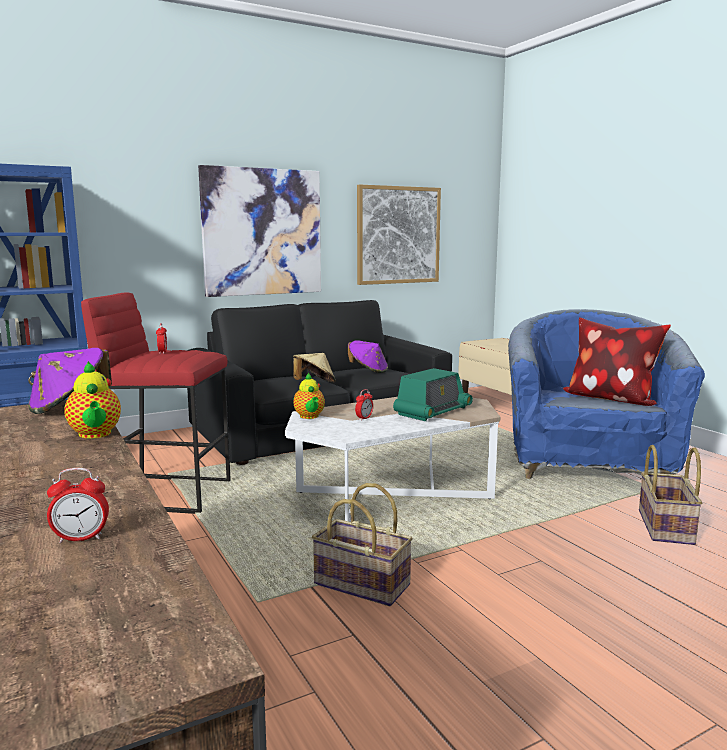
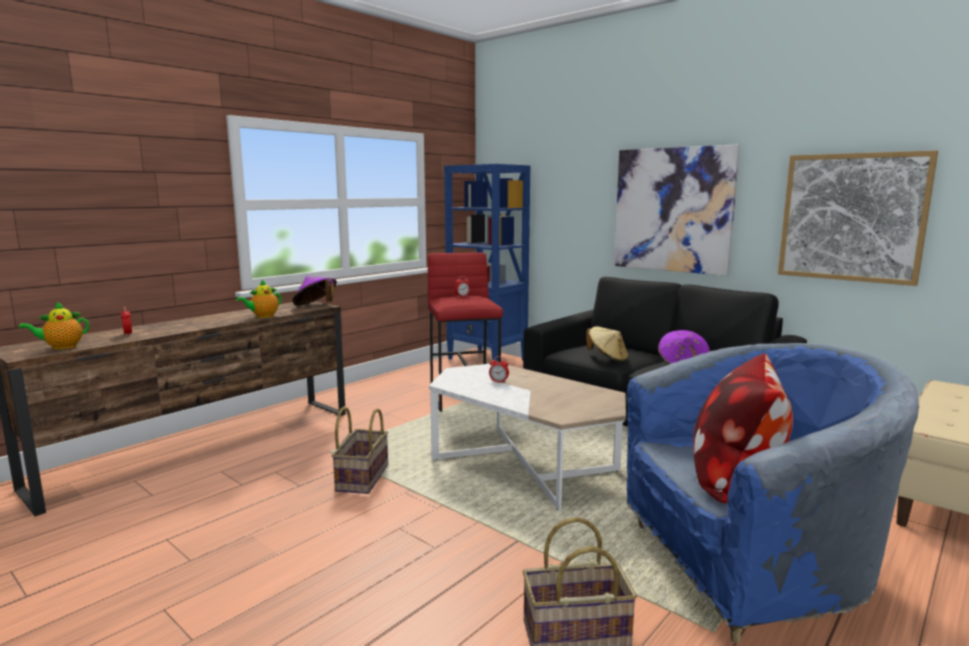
camera: 70 degrees right, 0 degrees up
teapot [293,373,325,419] -> teapot moved to [19,301,89,350]
radio [393,368,473,421] -> none

